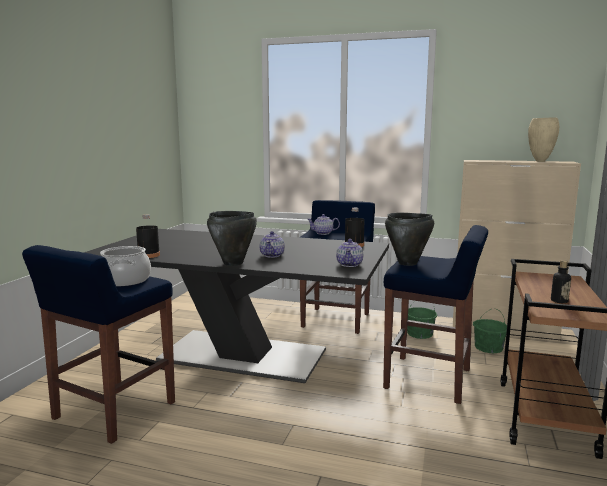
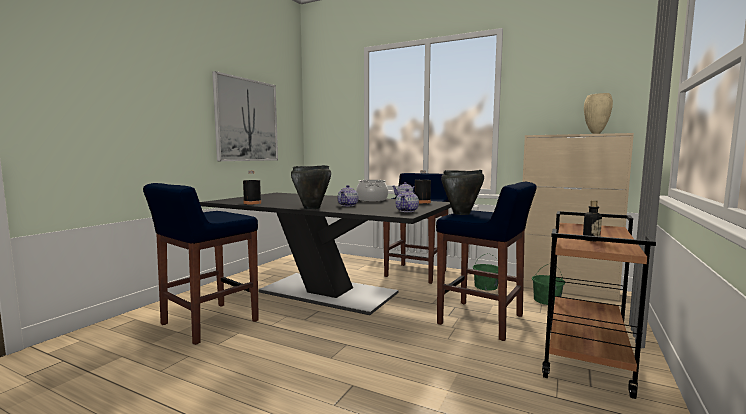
camera: 10 degrees right, 5 degrees down
cooking pot [100,246,151,286] -> cooking pot moved to [356,180,388,202]
none -> picture [212,71,278,161]

